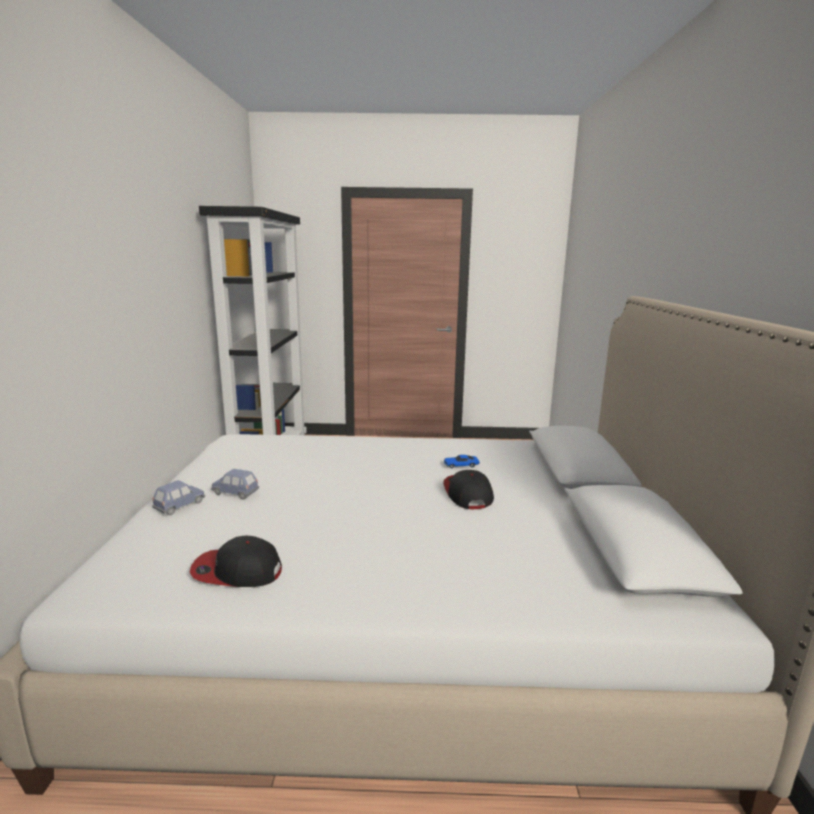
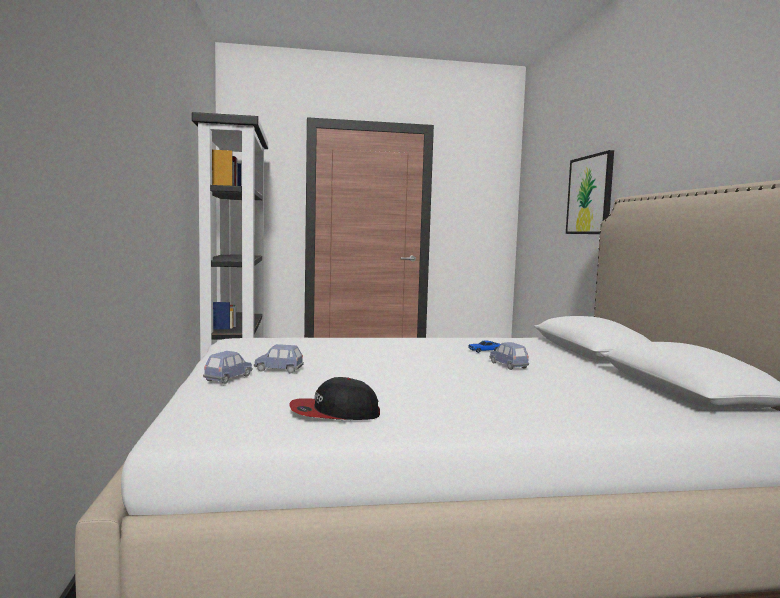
camera: 10 degrees left, 10 degrees down
cap [443,470,494,509] -> blue toy car [489,342,529,370]
none -> picture [566,150,614,234]

